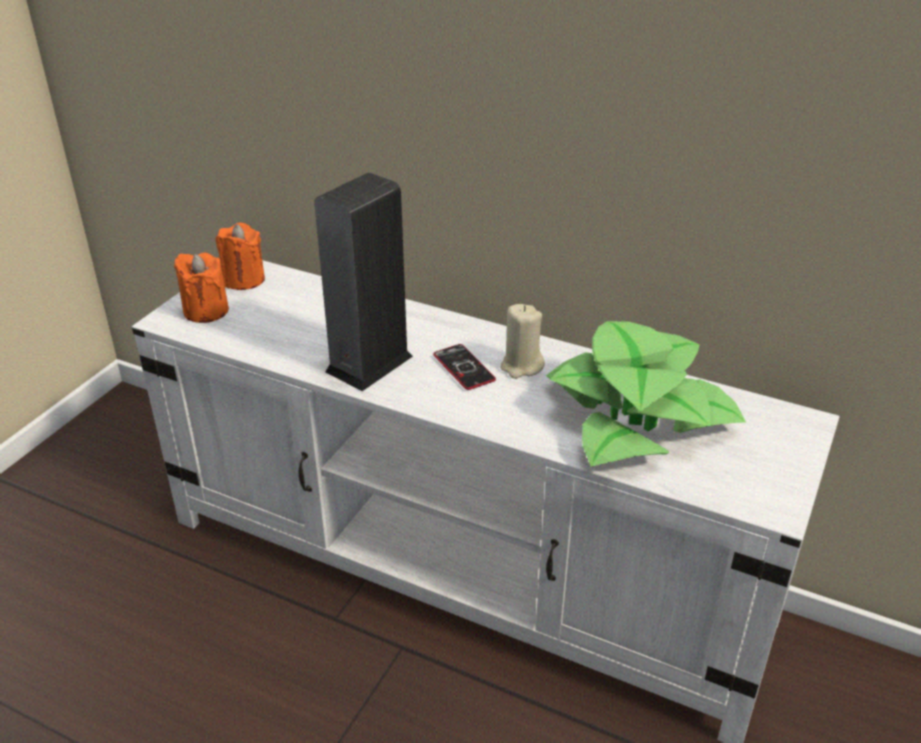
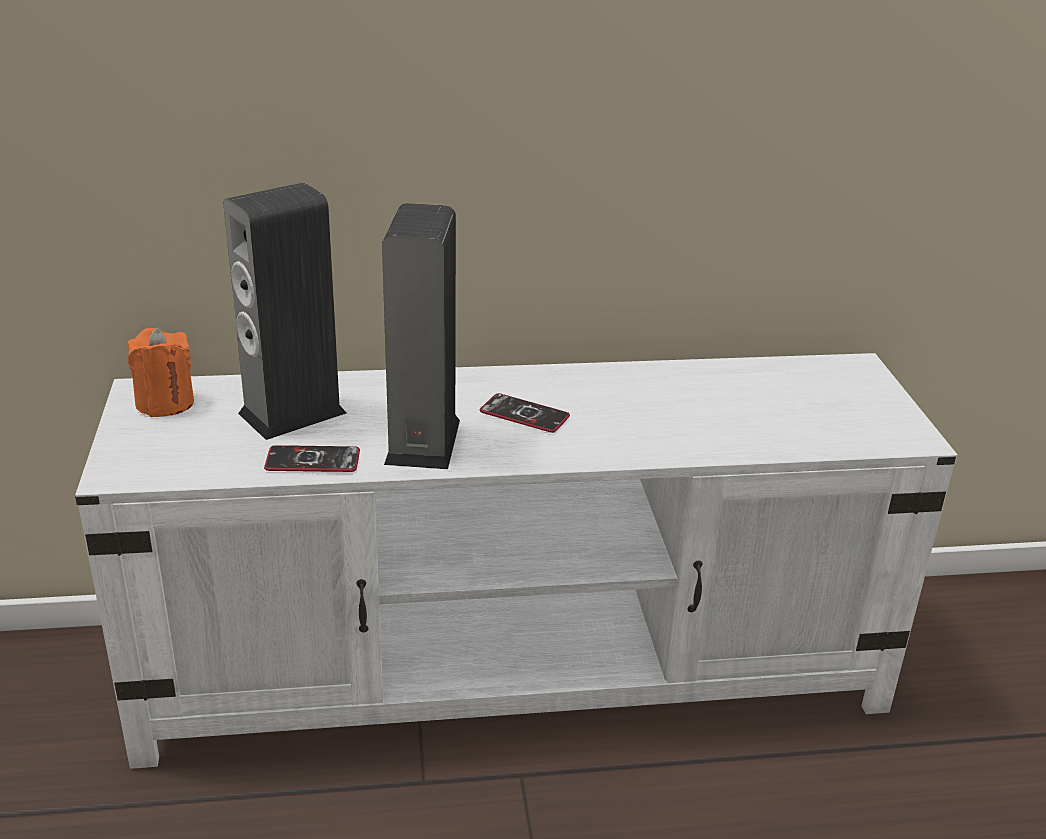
camera: 35 degrees left, 5 degrees down
orange candle [174,253,229,323] -> none
beige candle [500,304,545,379] -> none
potted plant [546,321,746,467] -> none
none -> speaker [224,183,346,440]
none -> phone [264,445,360,472]

